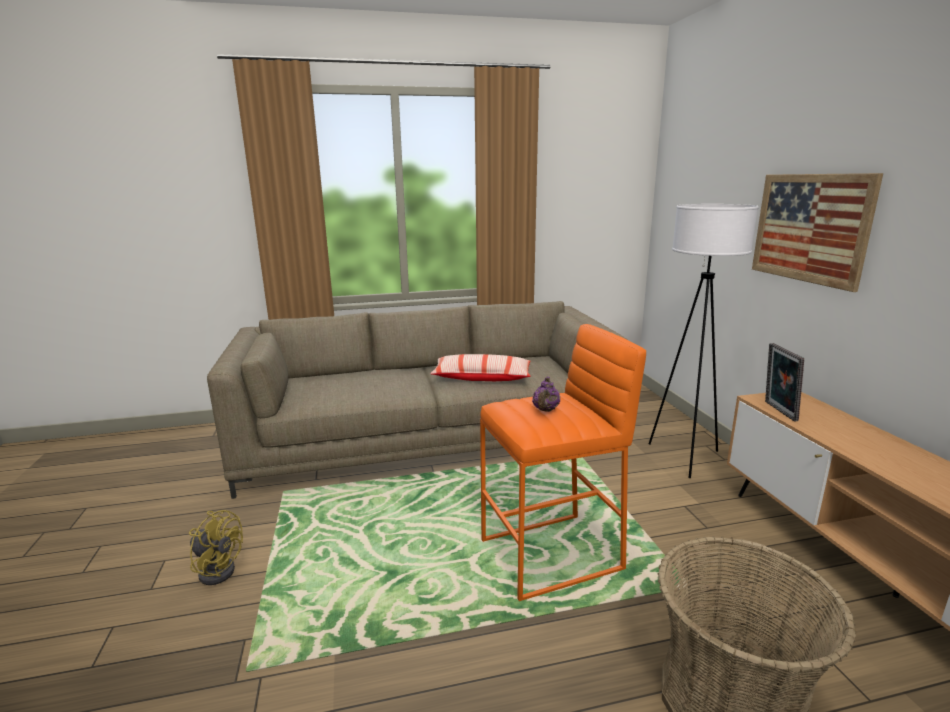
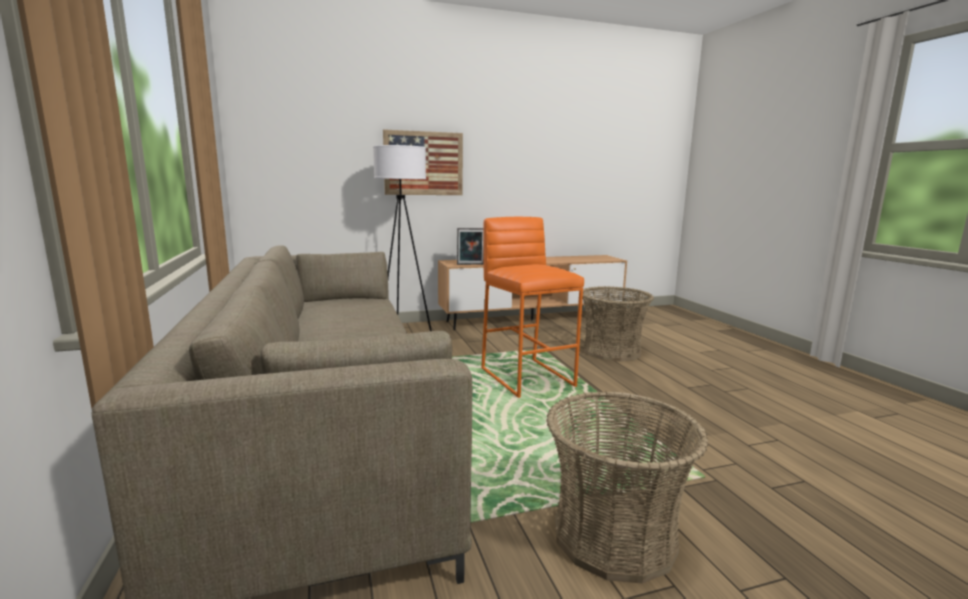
camera: 95 degrees left, 5 degrees down
yellow fan [189,510,243,585] -> basket [546,391,708,583]
pillow [430,354,531,381] -> none
purple teapot [532,377,560,412] -> none

